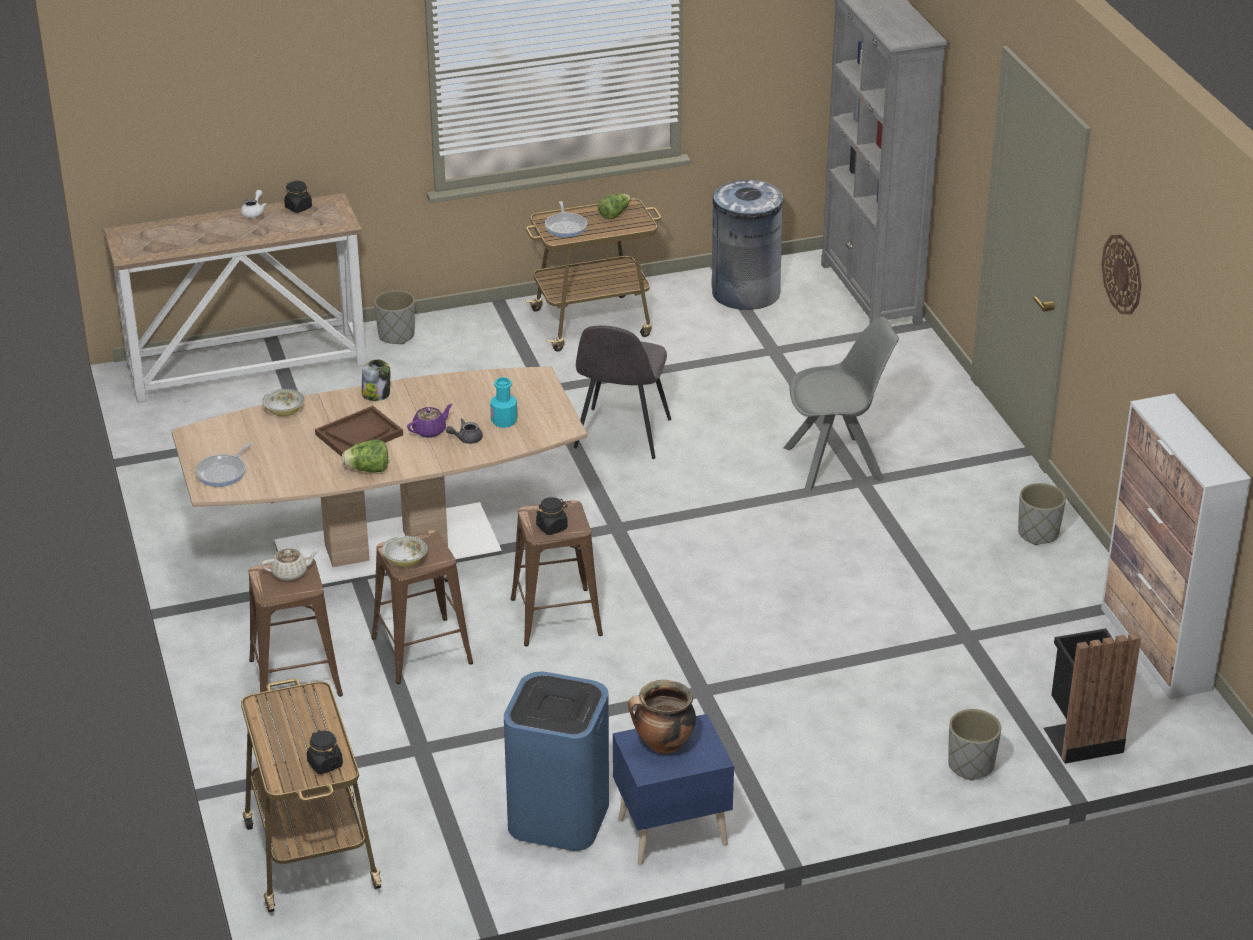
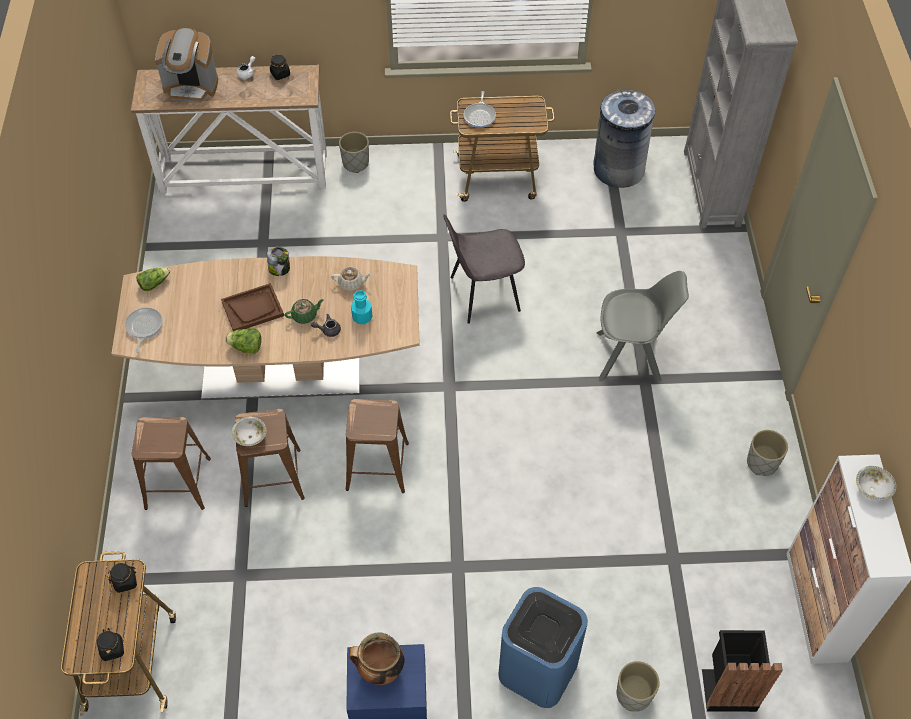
camera: 15 degrees right, 20 degrees up
frying pan [195,442,253,487] -> frying pan turned 135 degrees clockwise [125,307,163,353]
beige teapot [261,548,319,581] -> beige teapot moved to [331,267,372,291]
bowl [262,389,305,417] -> bowl moved to [856,466,896,500]
purple teapot [407,404,452,438] -> green teapot [285,299,324,324]
blue trash can [504,672,609,851] -> blue trash can moved to [499,587,588,708]
black jar [536,497,568,535] -> black jar moved to [107,563,137,593]
grey chair [574,325,671,459] -> grey chair turned 45 degrees clockwise [443,215,525,324]
lettuce [598,194,630,219] -> lettuce moved to [136,268,170,291]
wall clock [1101,235,1141,314] -> none
none -> coffee machine [155,27,218,103]

